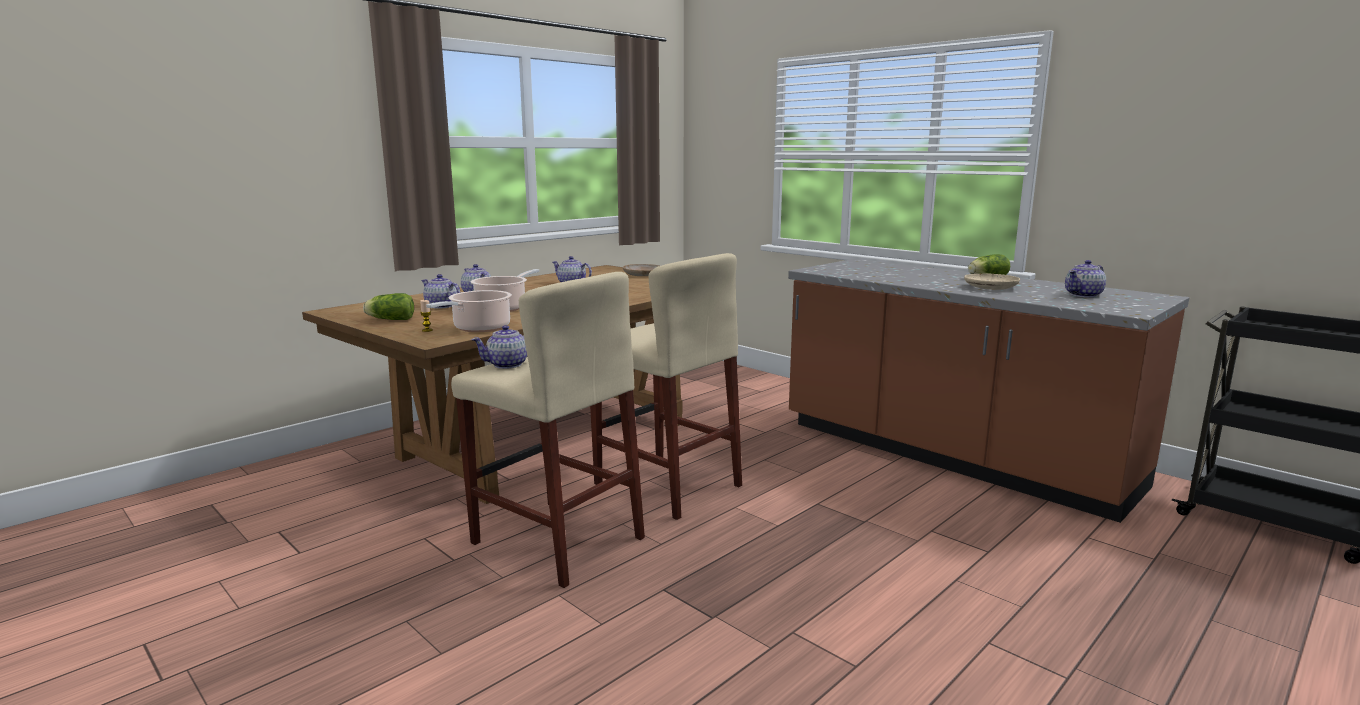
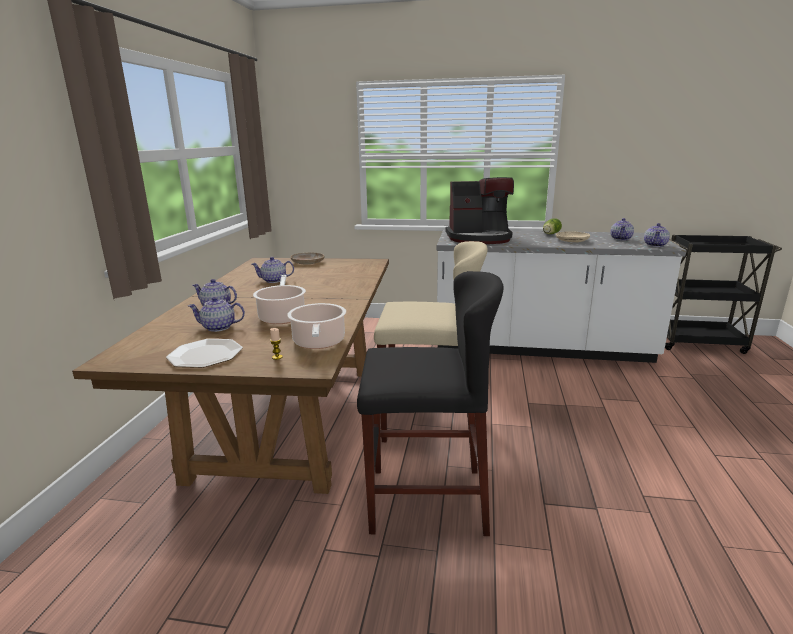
camera: 35 degrees left, 5 degrees up
lettuce [363,293,414,320] -> plate [166,339,243,368]
beige stool [451,272,645,588] -> black stool [357,271,504,536]
teapot [471,325,527,369] -> teapot moved to [644,223,670,247]
brown counter [788,259,1189,523] -> white counter [436,230,686,363]
none -> coffee machine [445,177,514,244]

